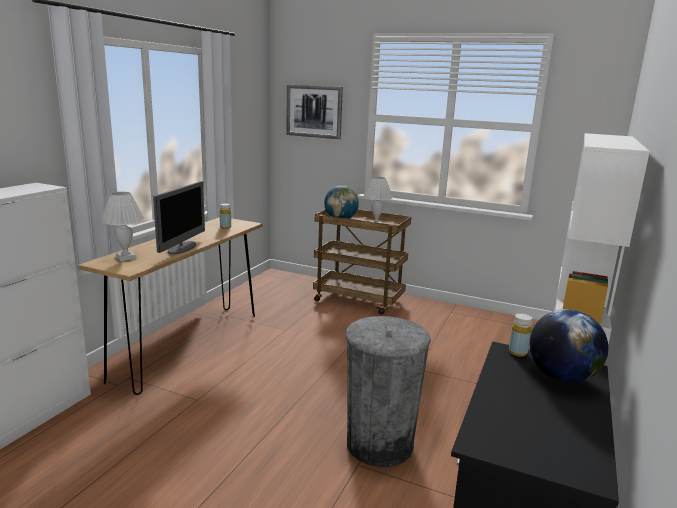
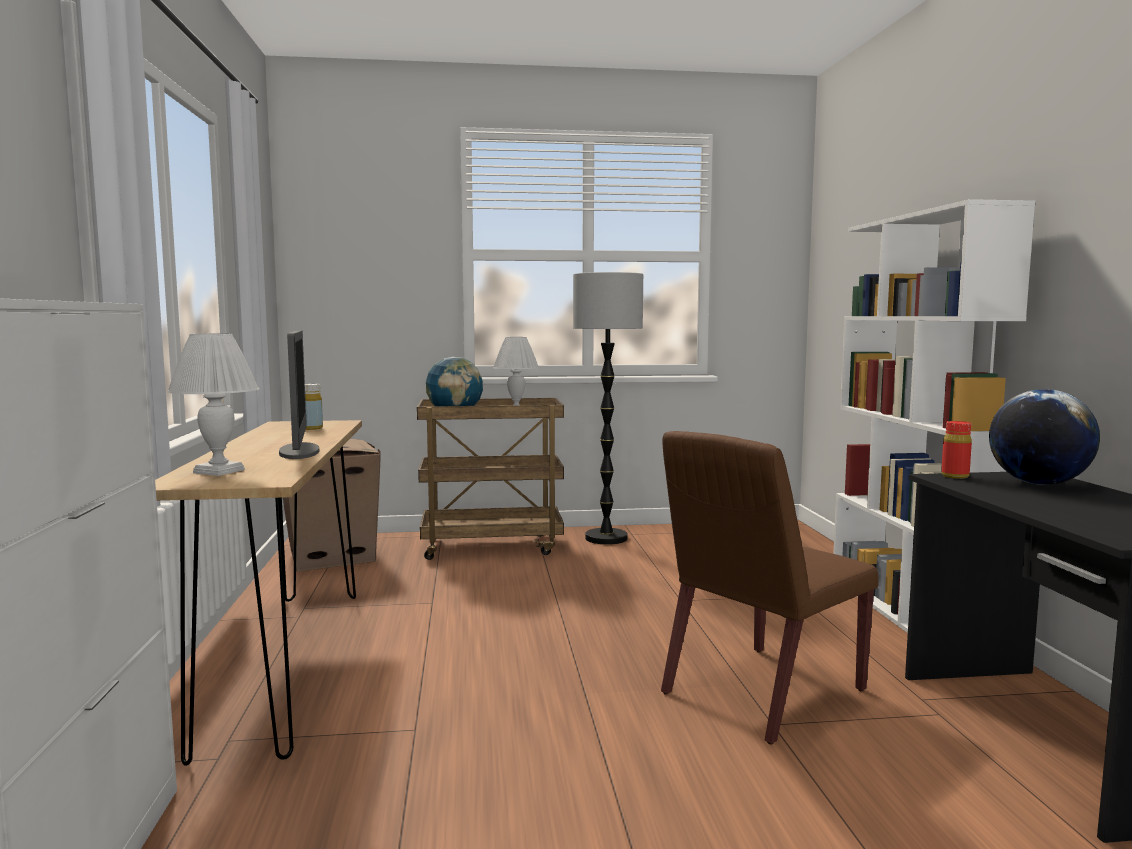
camera: 30 degrees left, 10 degrees down
picture [286,85,343,139] -> none
grey trash can [346,316,431,467] -> brown chair [661,431,879,744]
yellow bottle [509,313,532,357] -> red bottle [941,421,972,479]
none -> cardboard box [283,439,381,572]
none -> floor lamp [573,272,643,544]

